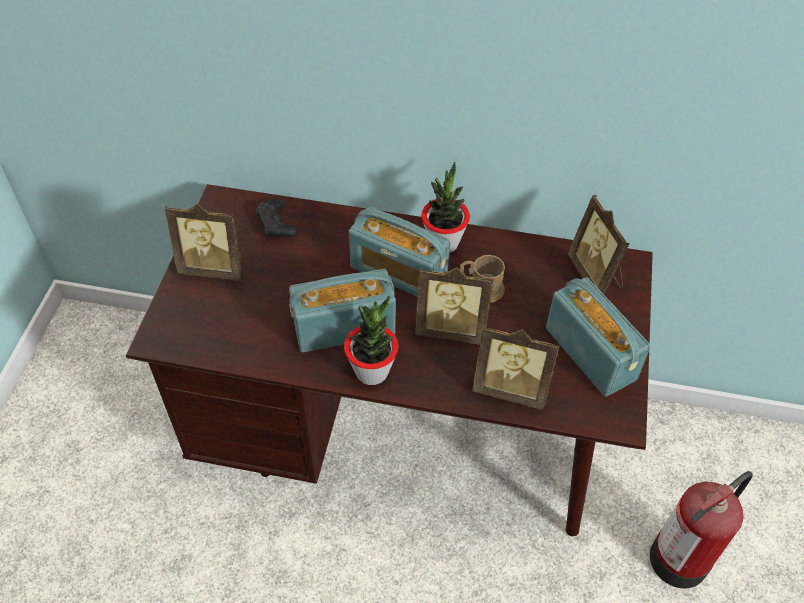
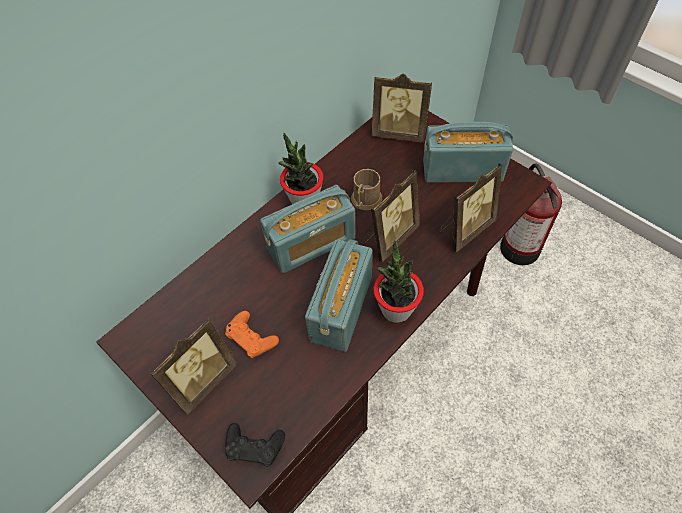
camera: 55 degrees left, 5 degrees up
black game controller [256,199,298,238] -> black game controller moved to [225,423,285,466]
none -> orange game controller [225,311,279,358]

